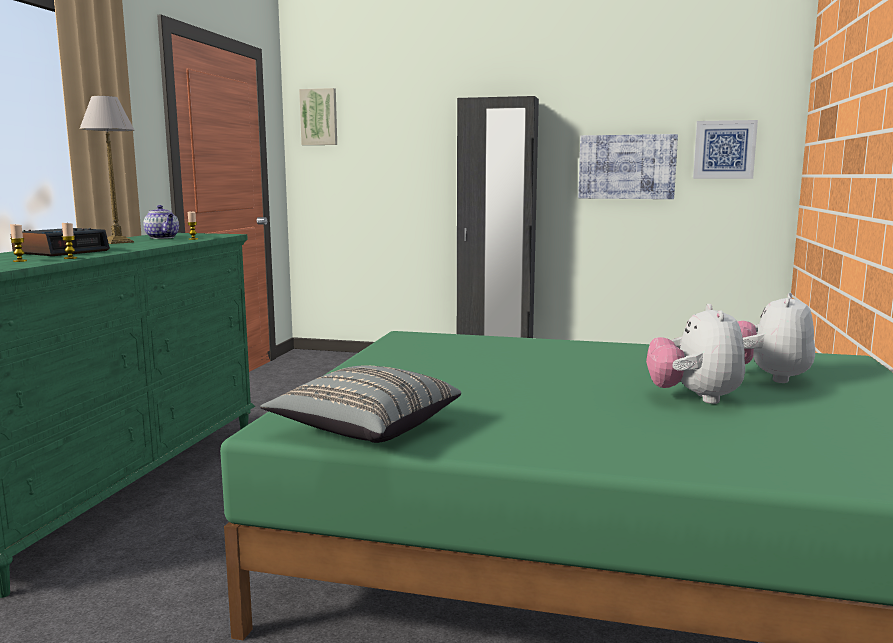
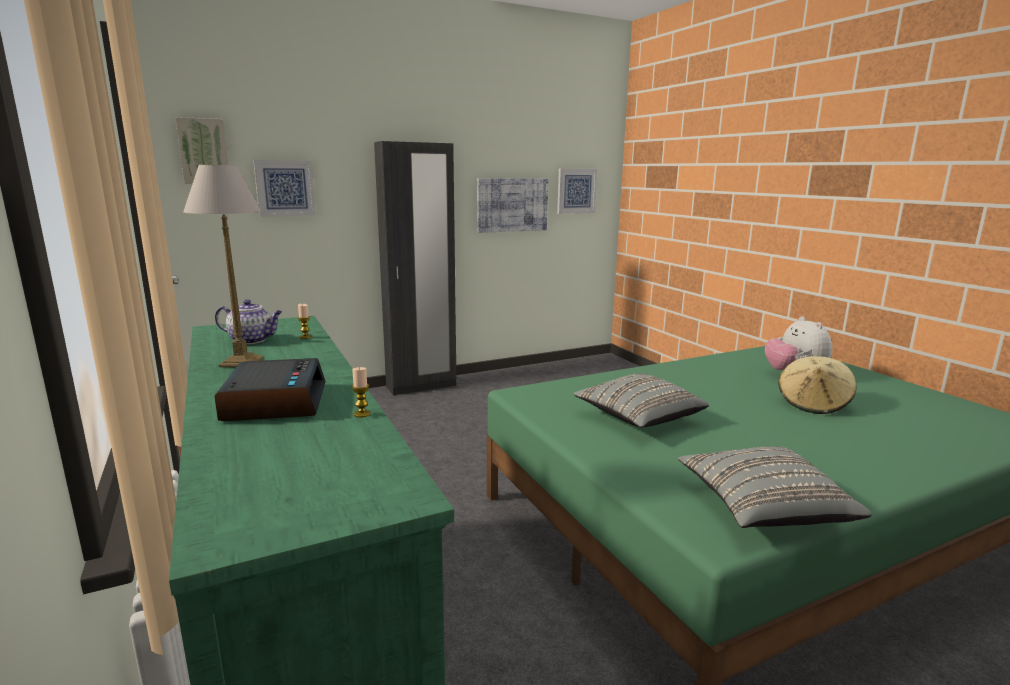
camera: 40 degrees left, 5 degrees up
candle [10,224,27,262] -> none
plush toy [646,304,745,404] -> beige hat [778,356,856,414]
none -> picture [253,160,316,217]
none -> grey pillow [573,373,709,428]

